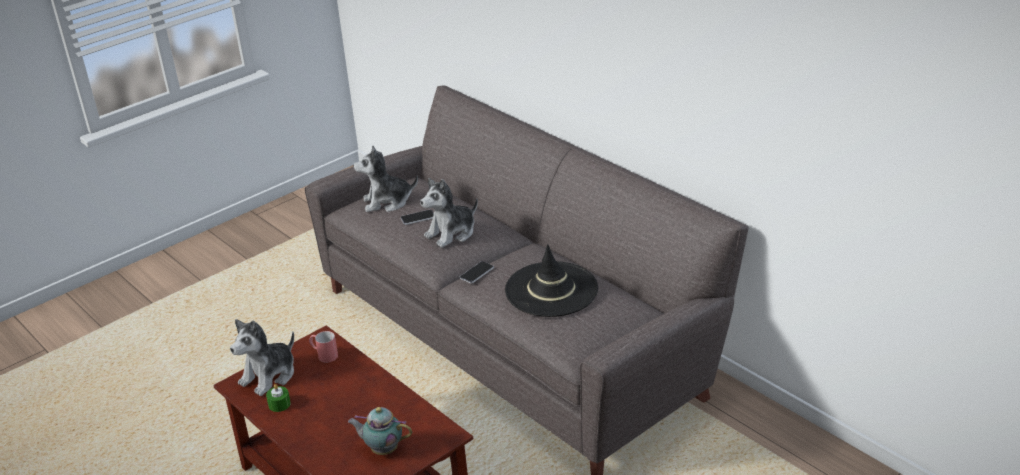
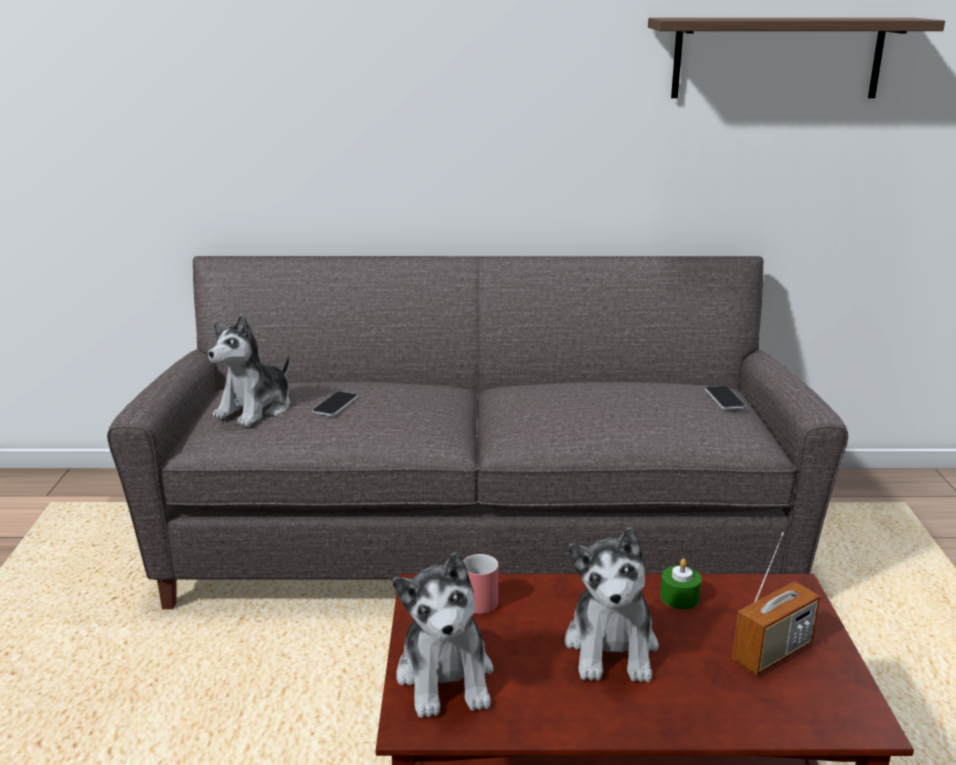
camera: 50 degrees left, 10 degrees down
green candle [266,384,291,412] -> green candle moved to [660,559,701,609]
teapot [348,407,412,455] -> radio [732,532,820,675]
plush toy [420,178,478,248] -> plush toy moved to [565,527,659,683]
phone [460,261,494,284] -> phone moved to [705,386,746,409]
black hat [505,244,598,317] -> none
none -> shelf [648,18,945,98]

